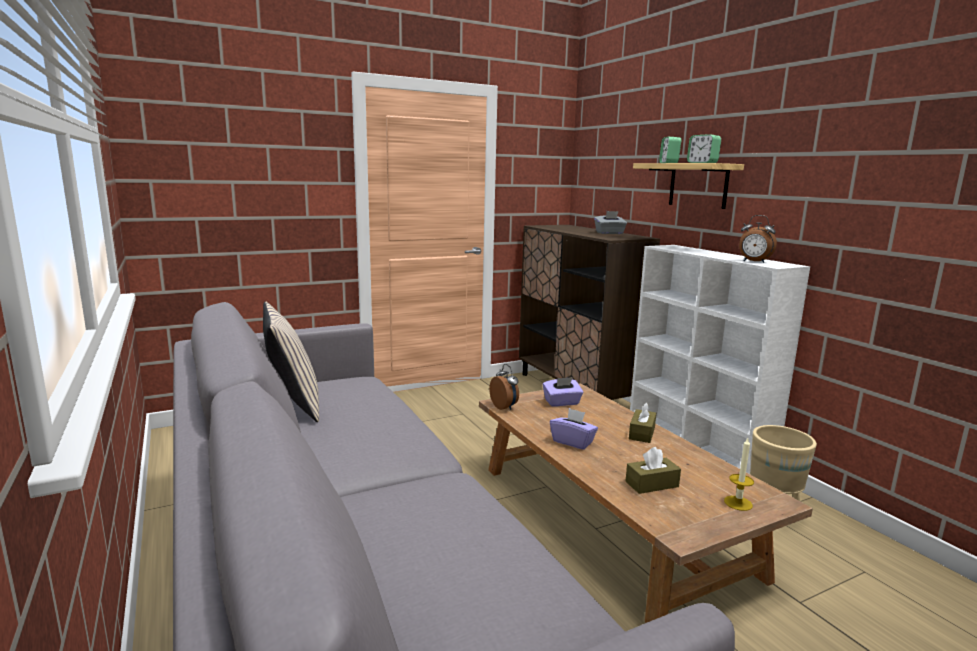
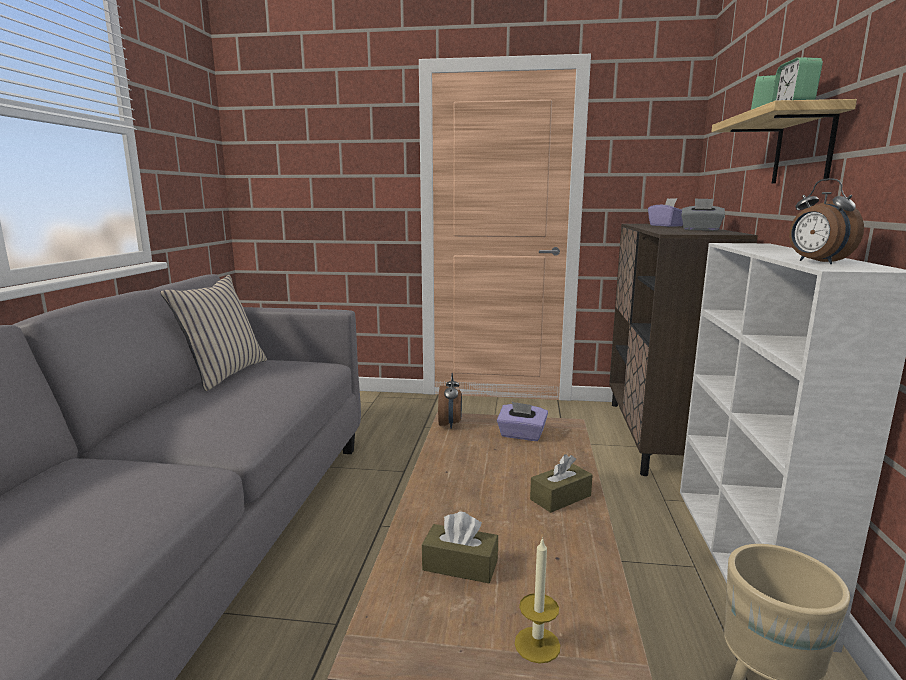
camera: 35 degrees right, 0 degrees up
purple tissue box [550,408,598,450] -> purple tissue box moved to [648,198,683,227]

